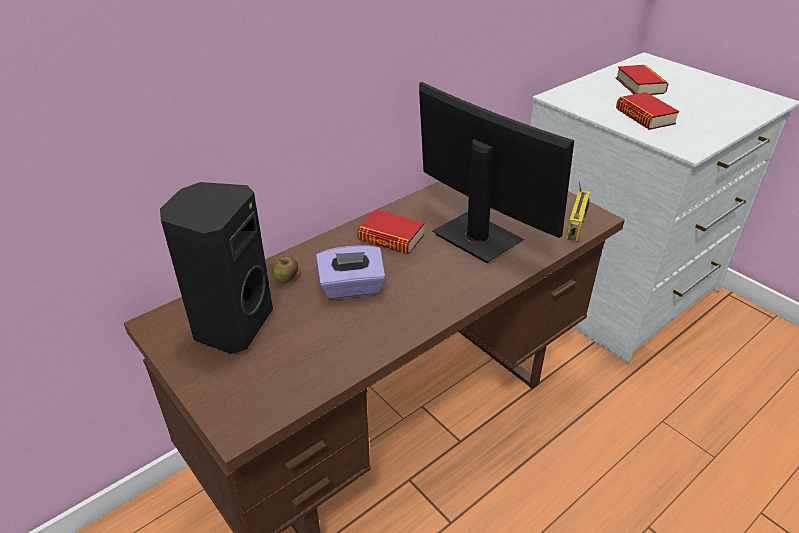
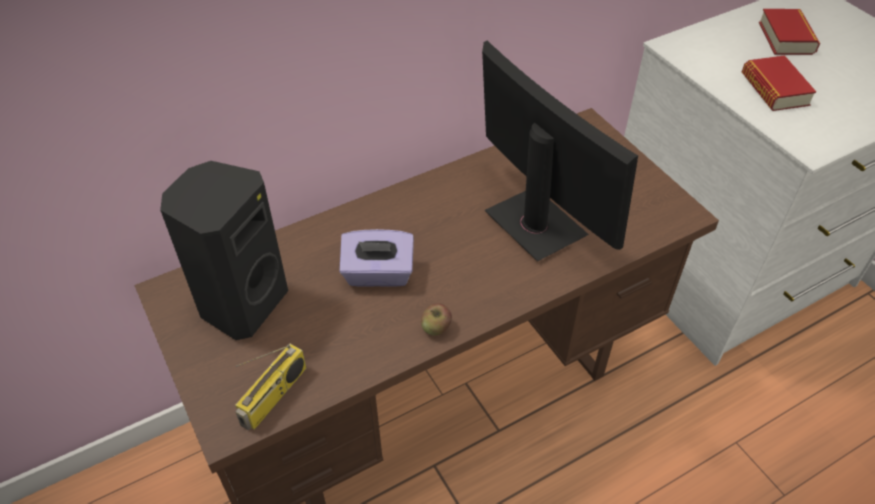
camera: 10 degrees right, 10 degrees up
apple [272,256,298,283] -> apple moved to [421,304,452,336]
book [357,209,424,254] -> none
radio [566,182,590,241] -> radio moved to [235,344,306,430]

